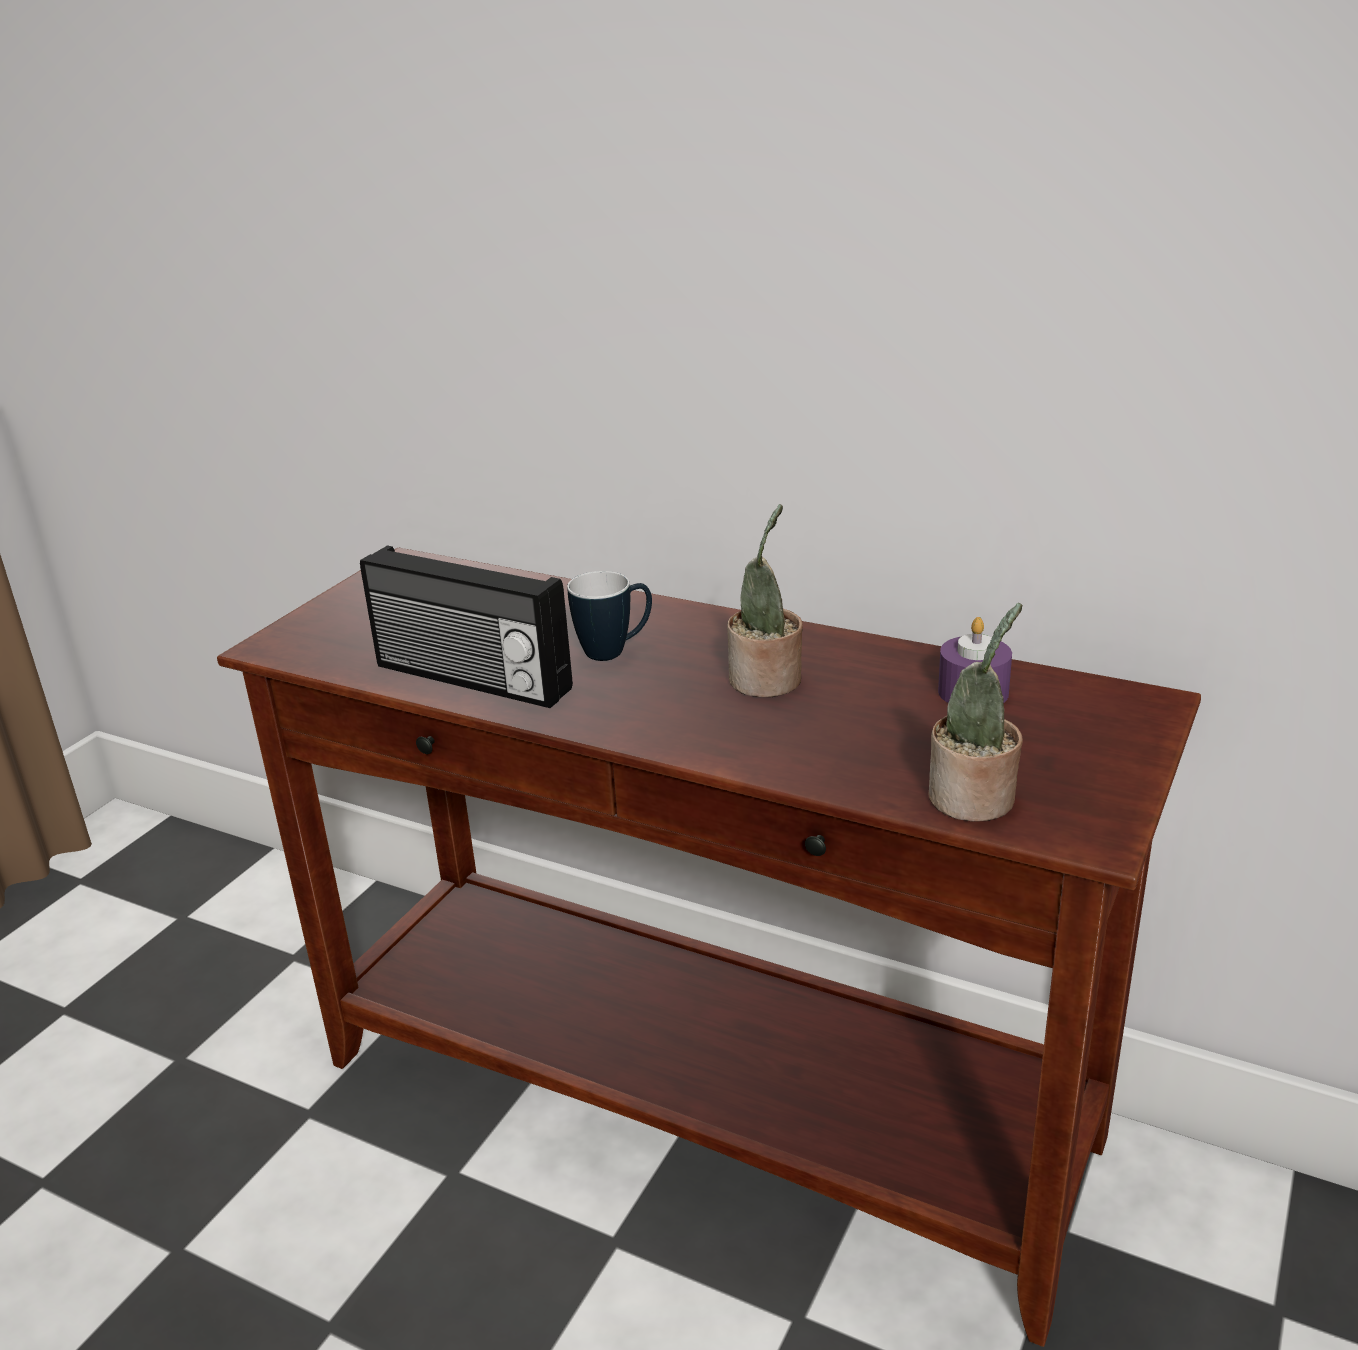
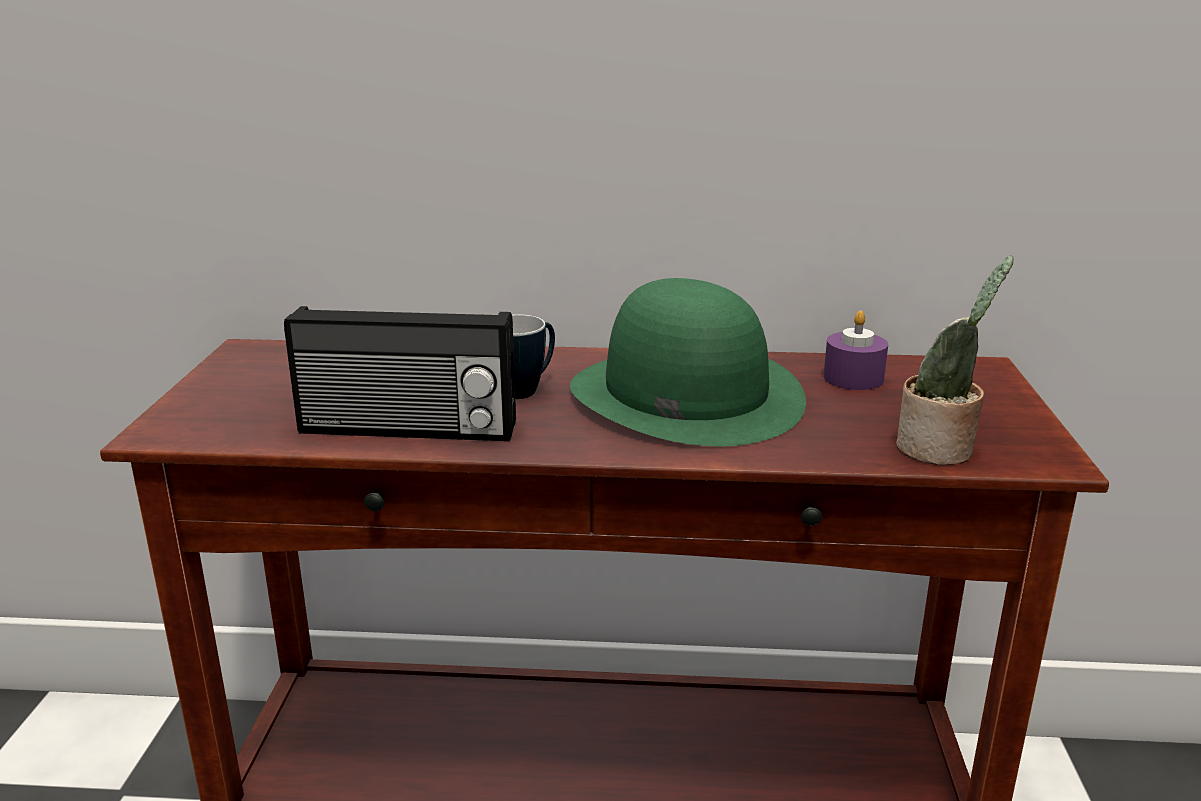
camera: 25 degrees left, 5 degrees down
potted plant [727,504,803,697] -> green hat [570,278,806,446]

